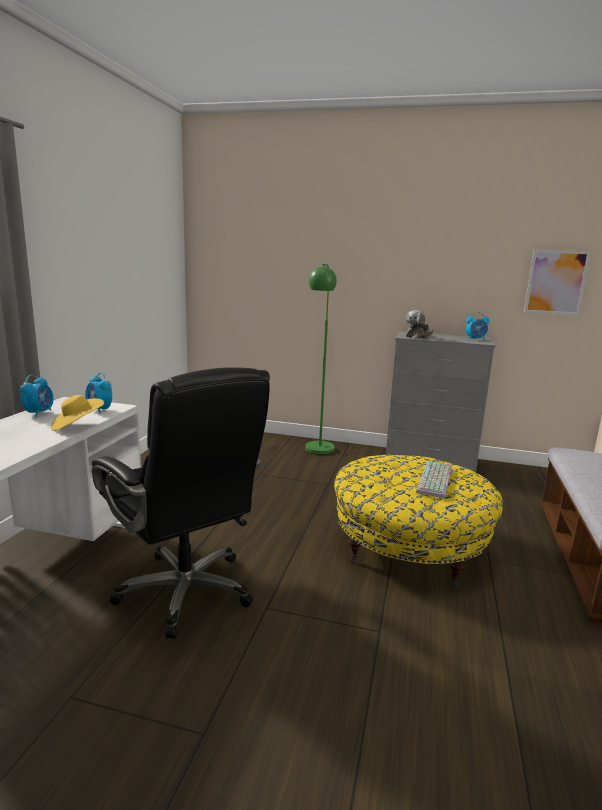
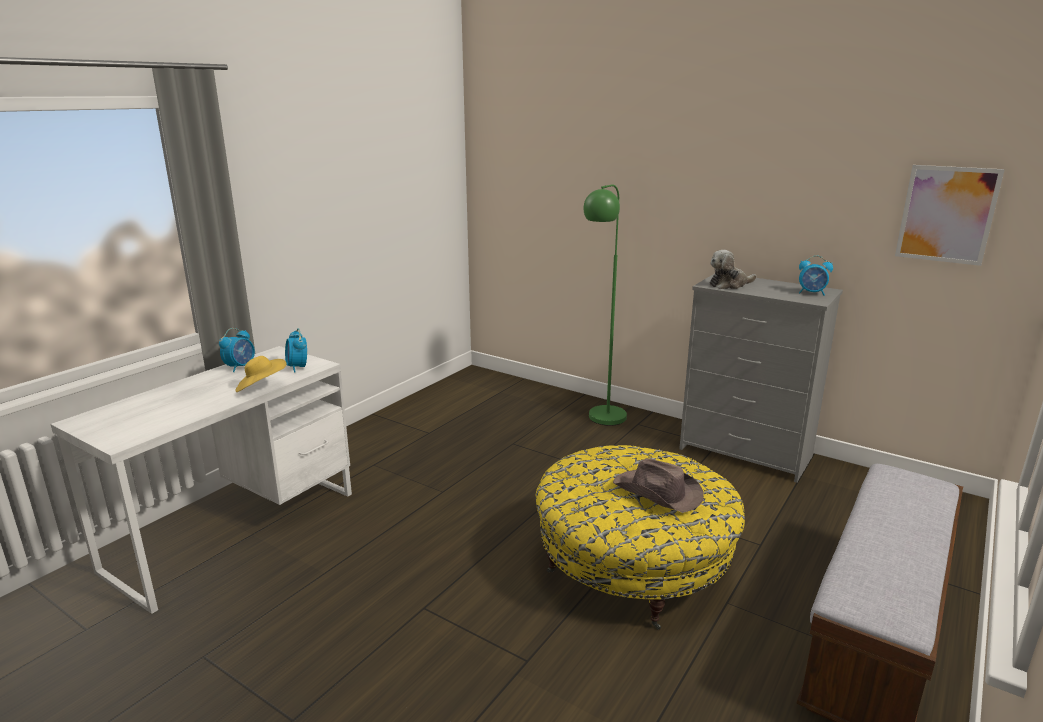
camera: 20 degrees right, 5 degrees up
black office chair [92,367,270,639] -> none
keyboard [416,461,452,498] -> brown hat [613,458,704,513]

